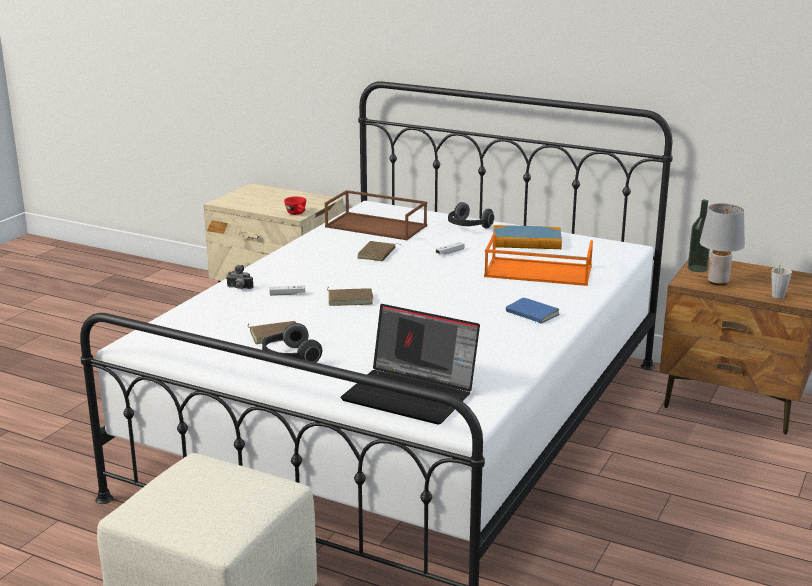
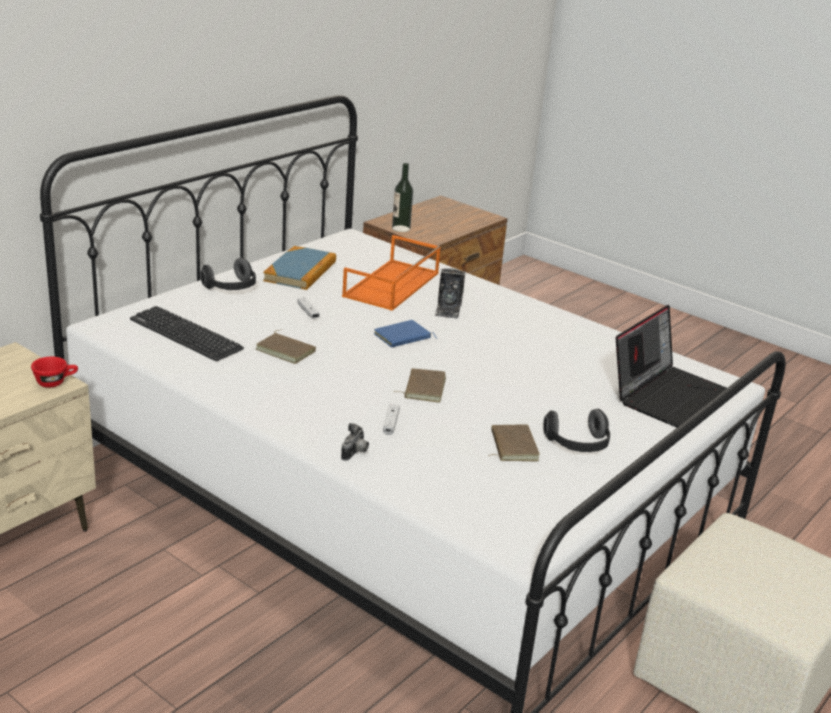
camera: 80 degrees left, 5 degrees up
brown tray [325,190,427,240] -> keyboard [130,306,244,361]
blue book [506,298,560,324] -> blue book moved to [374,320,437,348]
grey table lamp [700,203,745,286] -> none
grey cup [771,258,792,299] -> none
none -> camera [435,268,465,319]

